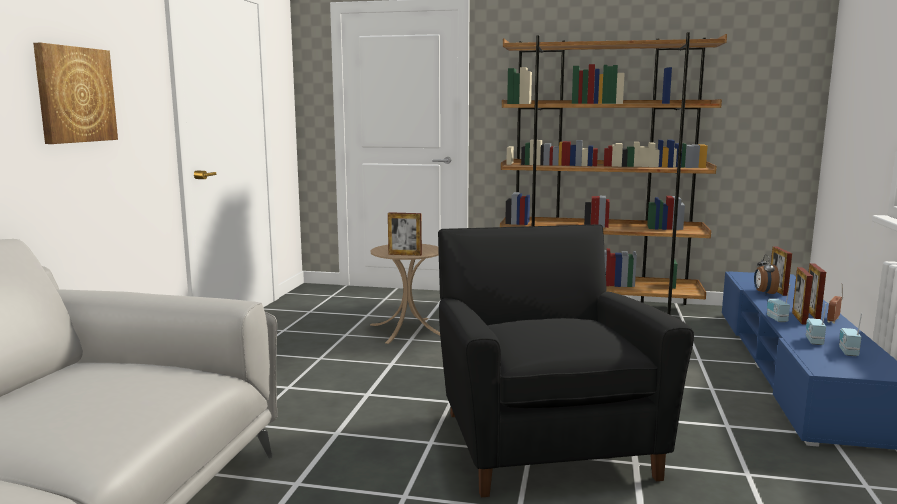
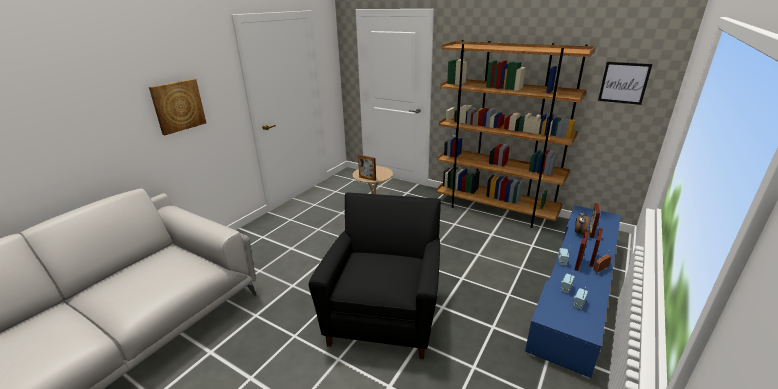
camera: 20 degrees right, 15 degrees up
none -> picture [598,62,652,105]

